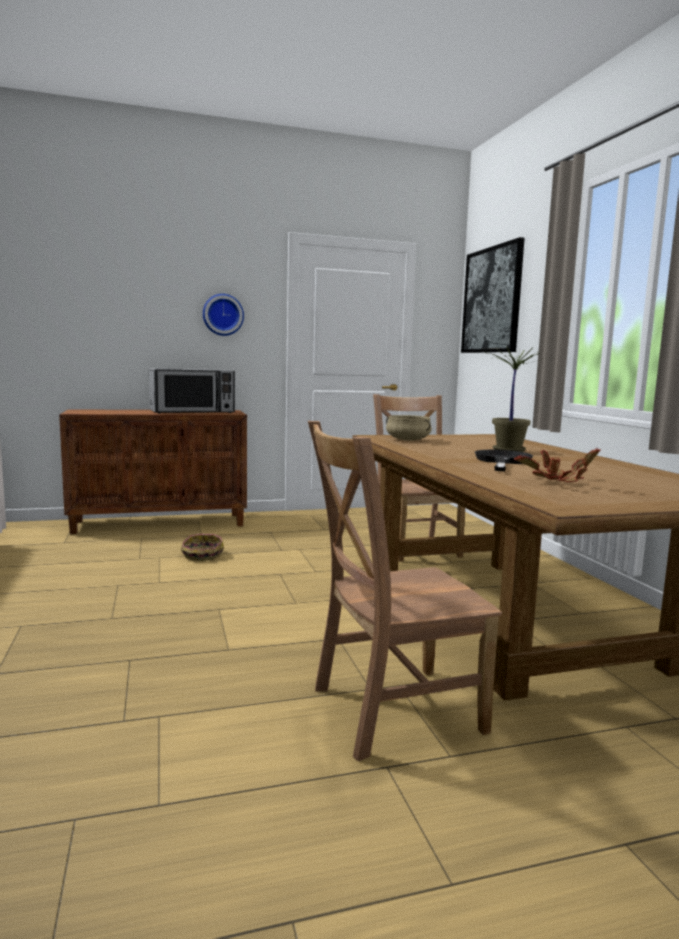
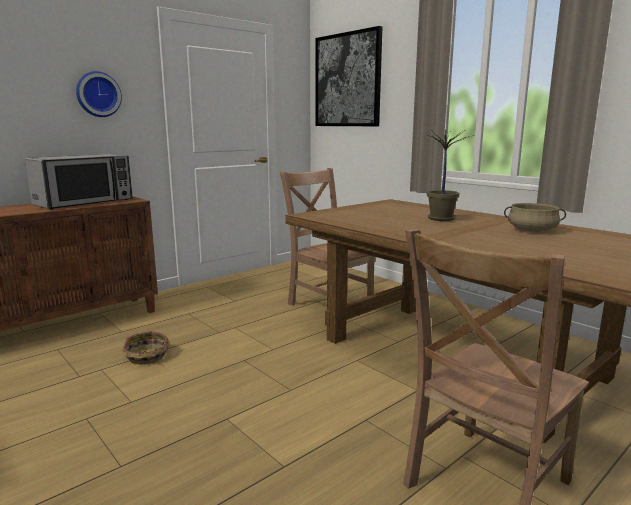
camera: 25 degrees left, 5 degrees up
beige cooking pot [386,415,432,441] -> beige cooking pot moved to [504,203,566,232]
black frying pan [475,450,533,471] -> none
potted plant [514,448,601,482] -> none

